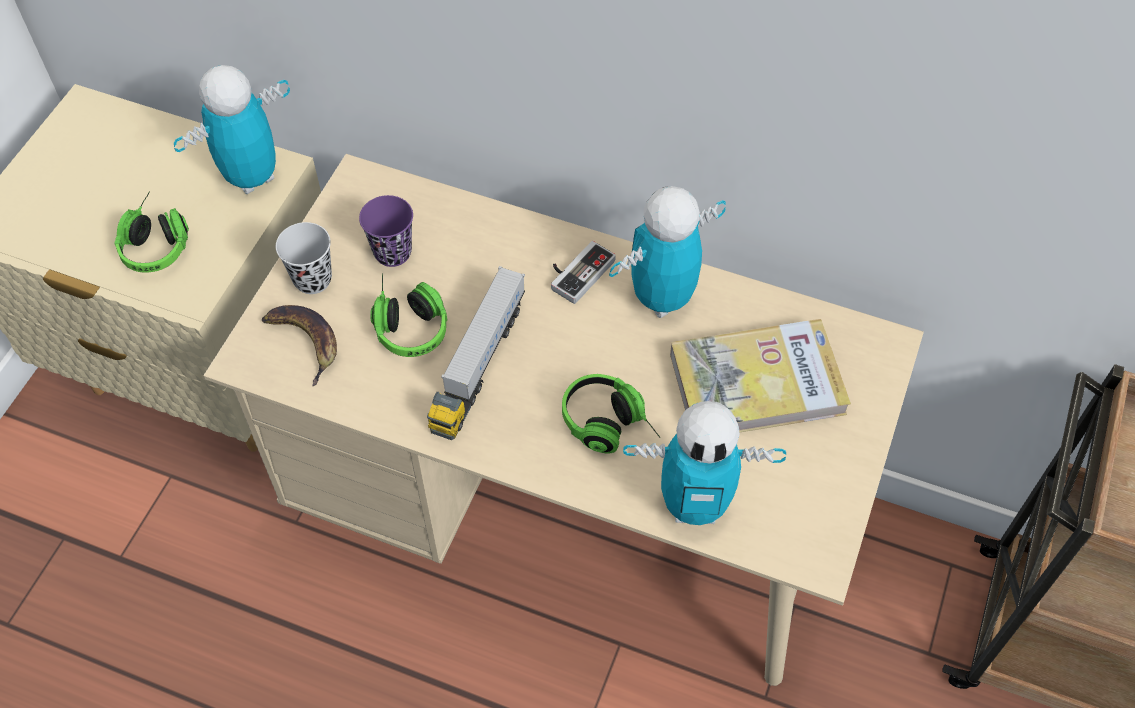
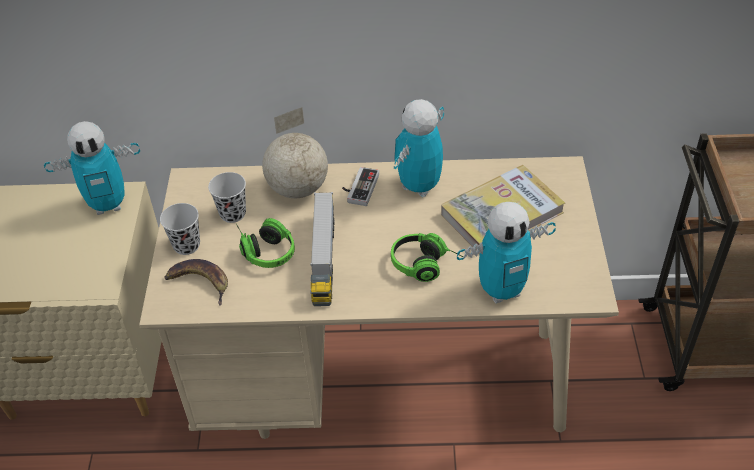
camera: 20 degrees left, 10 degrees down
headphones [114,191,189,272] -> none
toy robot [174,65,290,194] -> toy robot turned 135 degrees counterclockwise [44,121,140,215]
purple cup [359,195,413,267] -> black cup [208,172,246,223]
none -> globe [262,107,328,198]

